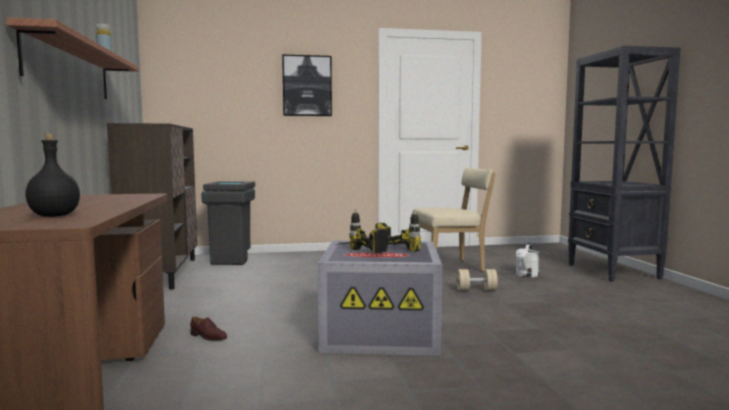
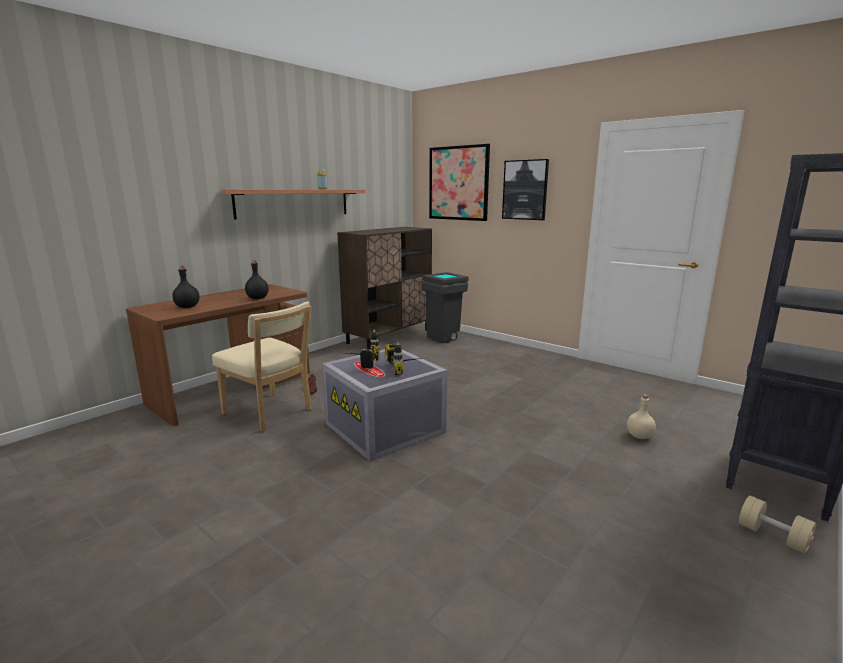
camera: 50 degrees right, 10 degrees up
beige chair [412,167,496,271] -> beige chair moved to [212,302,312,432]
beige dumbbell [457,269,498,291] -> beige dumbbell moved to [739,496,816,554]
white watering can [516,242,539,277] -> beige bottle [627,394,656,439]
none -> black bottle [245,260,269,299]
none -> picture [429,144,490,221]

